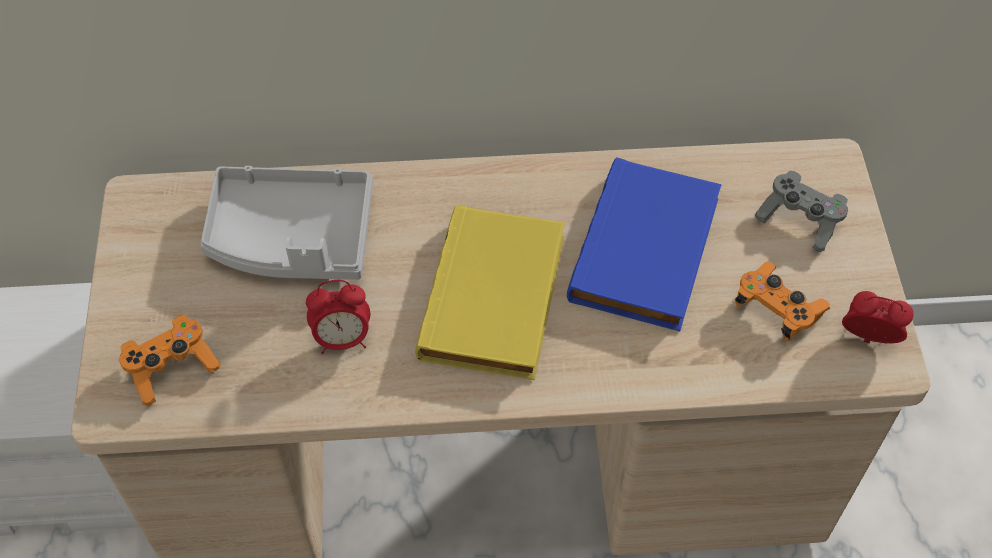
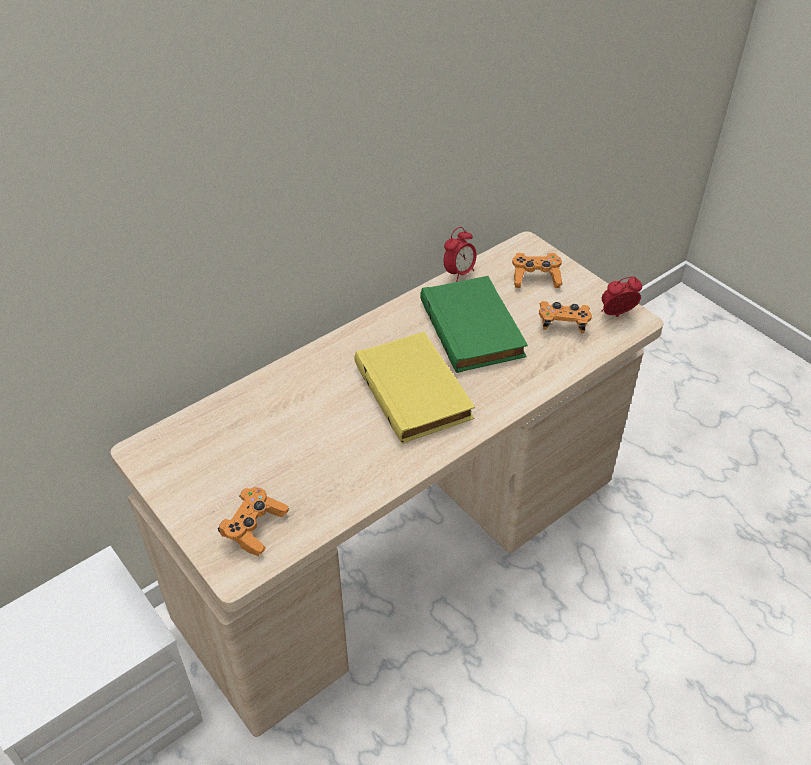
camera: 35 degrees left, 10 degrees down
grey tray [200,166,373,280] -> none
alarm clock [306,280,370,354] -> alarm clock moved to [444,227,477,282]
blue book [567,157,722,331] -> green book [420,276,528,373]
grey game controller [755,171,848,253] -> orange game controller [512,253,563,288]

